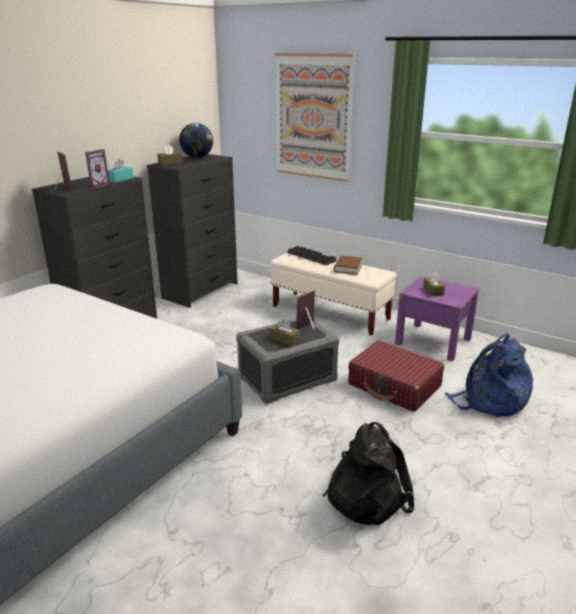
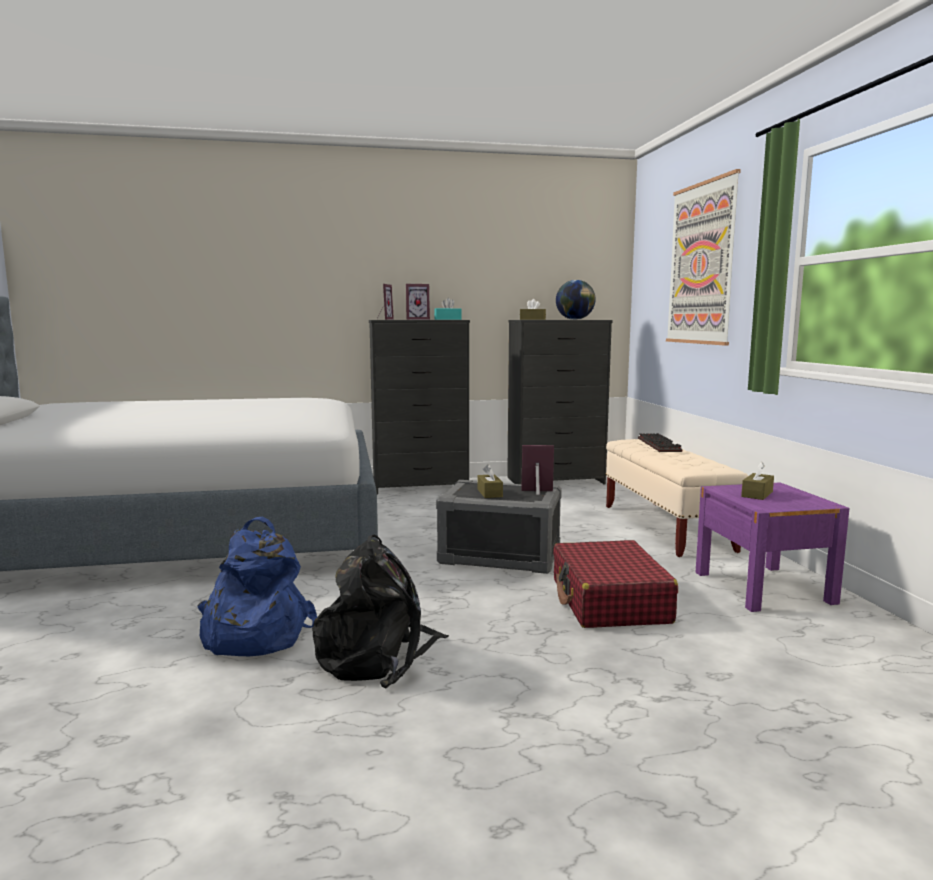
camera: 45 degrees right, 15 degrees down
brown book [334,256,363,275] -> none
blue backpack [444,332,533,417] -> blue backpack moved to [197,516,317,656]

